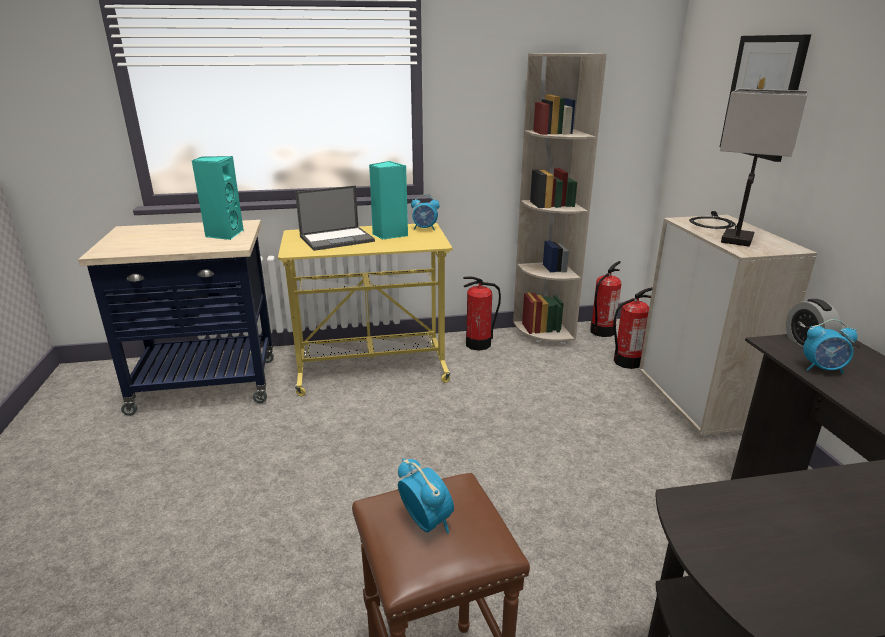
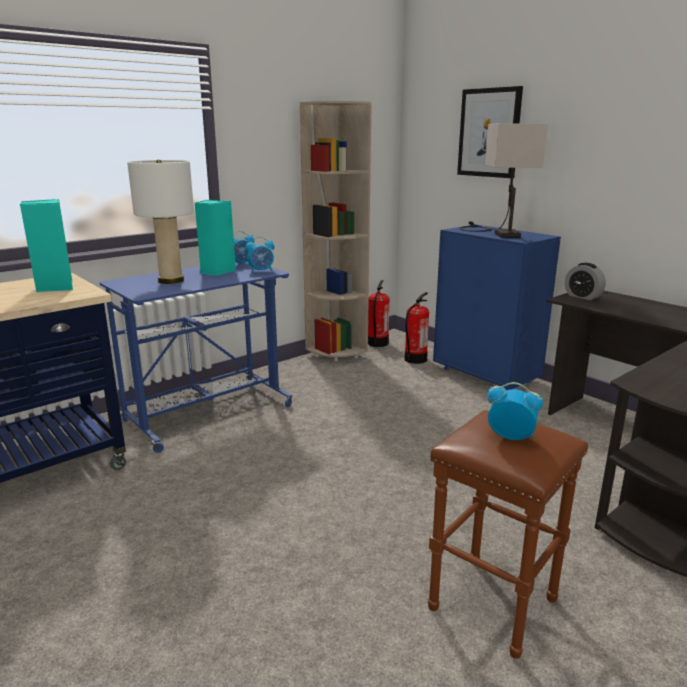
camera: 30 degrees left, 5 degrees down
yellow desk [278,223,453,397] -> blue desk [99,262,292,453]
laptop [295,185,375,251] -> white table lamp [127,159,194,284]
fire extinguisher [463,276,501,351] -> none
beige cabinet [639,215,817,436] -> blue cabinet [433,224,561,390]
alarm clock [803,319,857,374] -> alarm clock moved to [246,236,274,273]

